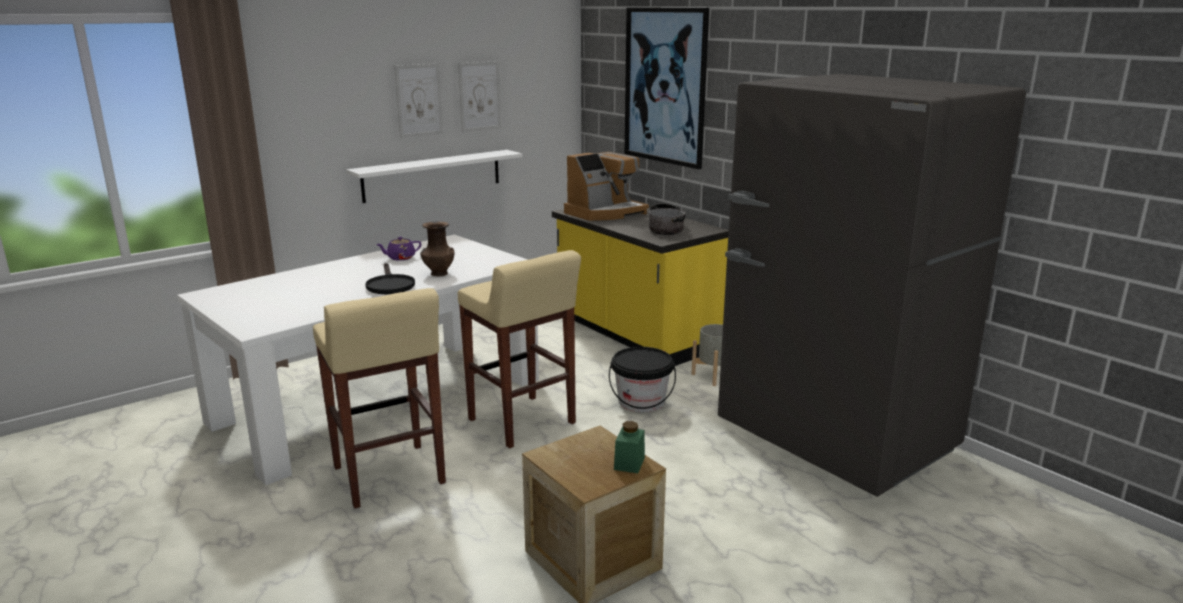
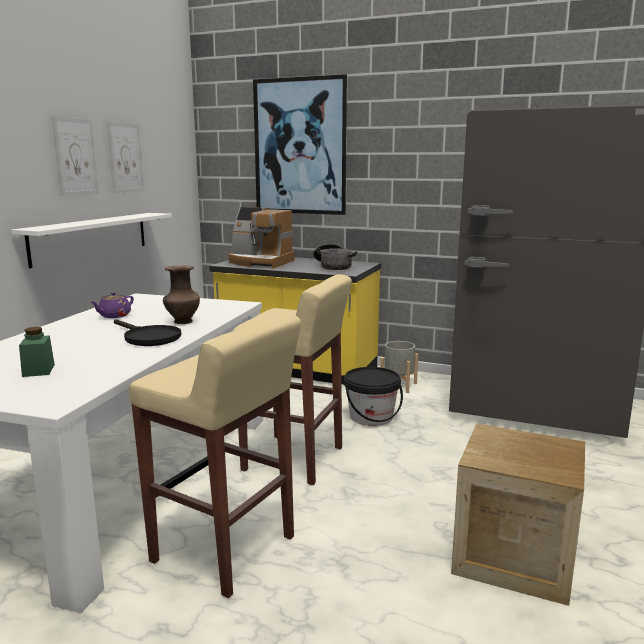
camera: 30 degrees left, 5 degrees down
coffee machine [564,152,649,221] -> coffee machine turned 90 degrees clockwise [228,207,294,269]
green jar [614,421,645,473] -> green jar moved to [19,327,55,377]

